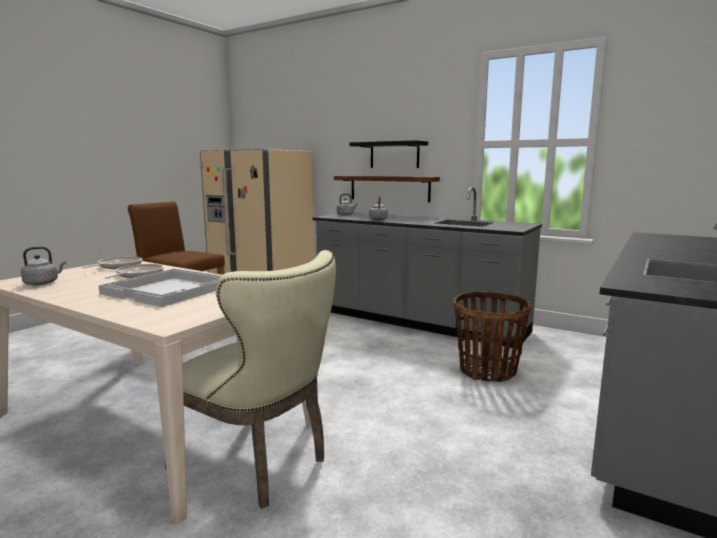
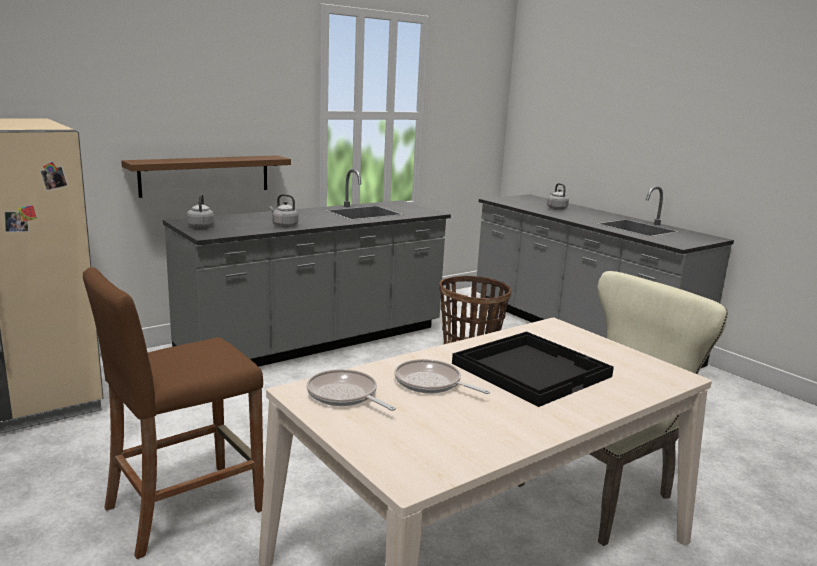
camera: 70 degrees left, 5 degrees up
grey kettle [21,247,66,285] -> grey kettle moved to [547,183,569,210]
white tray [98,269,221,307] -> black tray [452,331,614,407]
black shelf [350,140,428,168] -> none

